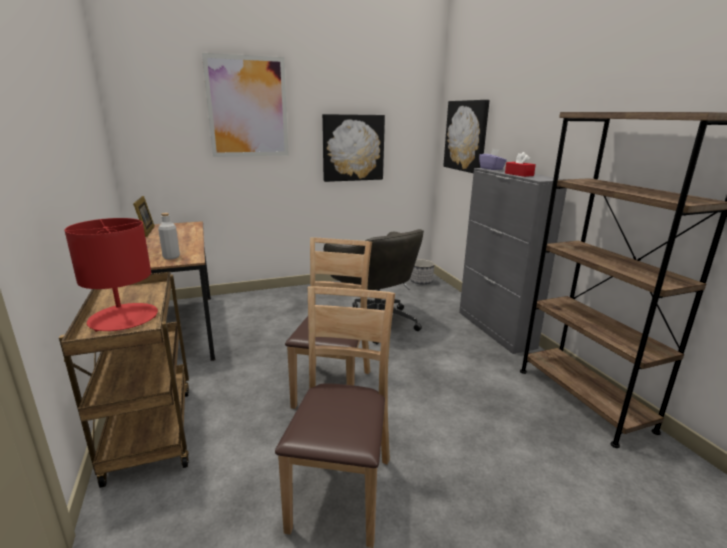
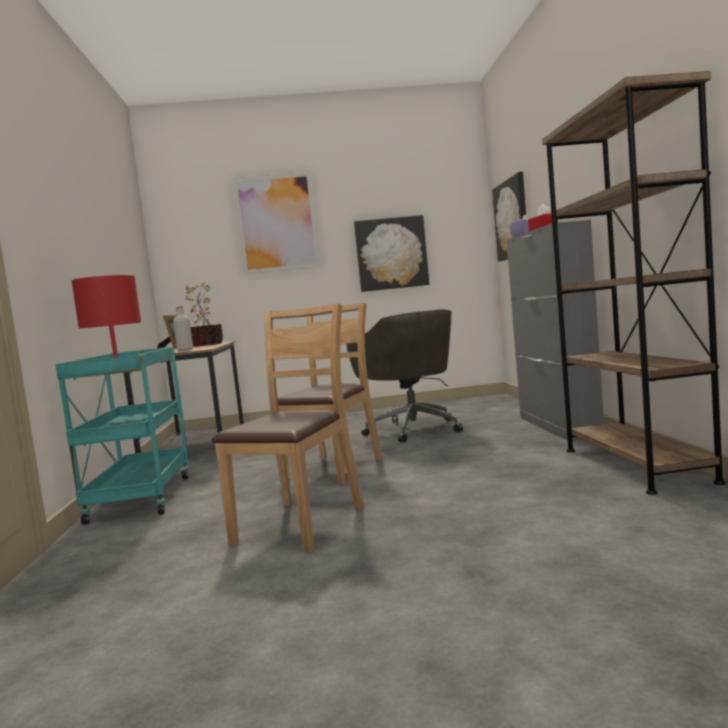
camera: 15 degrees right, 15 degrees down
brown cart [59,272,189,488] -> turquoise cart [56,347,189,525]
planter [410,259,435,284] -> none
none -> potted plant [186,283,223,347]

